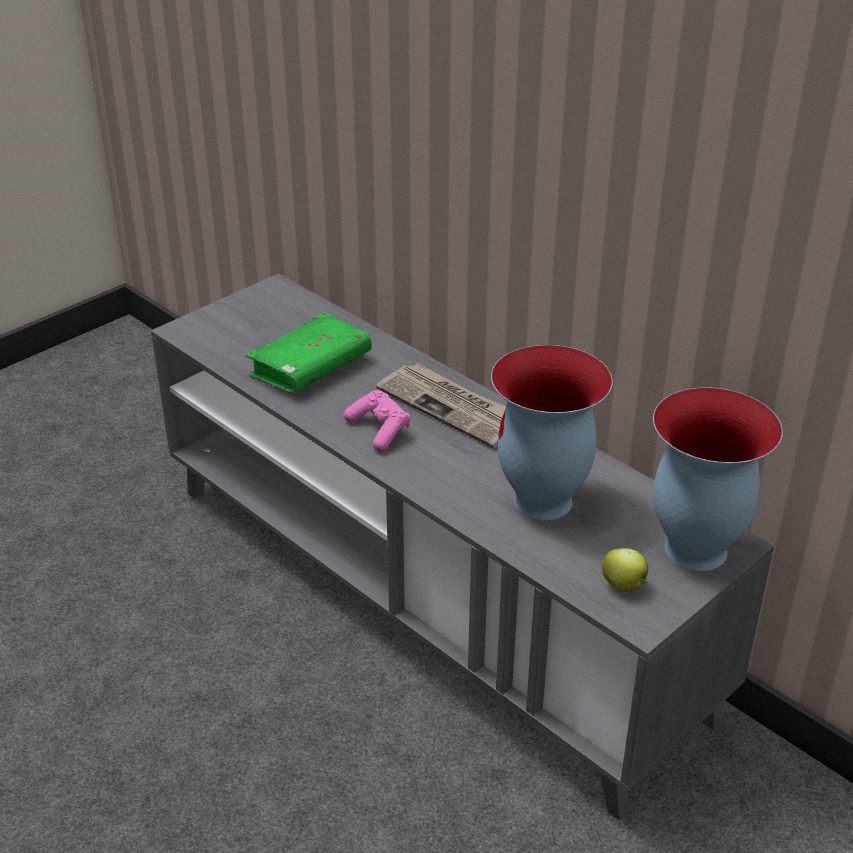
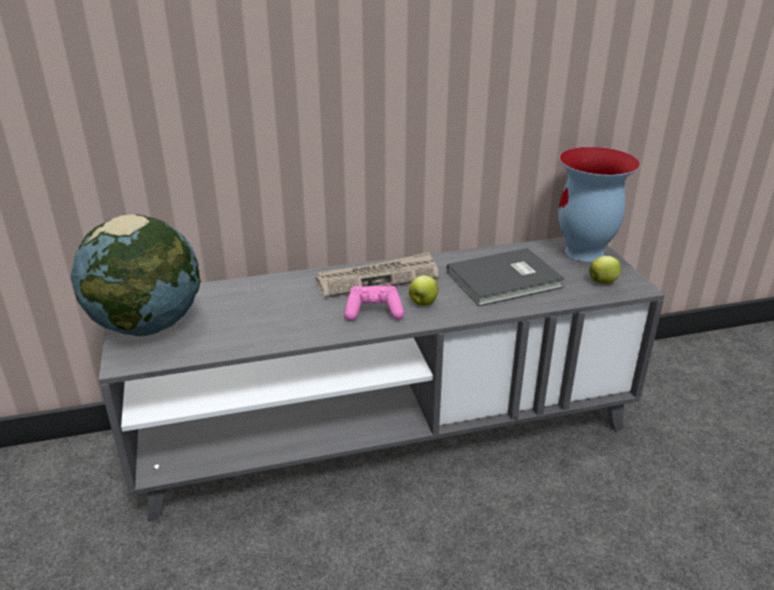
camera: 60 degrees left, 5 degrees down
green book [245,312,372,393] -> none
vase [491,345,613,520] -> grey book [447,248,565,306]
none -> globe [70,214,201,336]
none -> apple [409,275,438,306]

